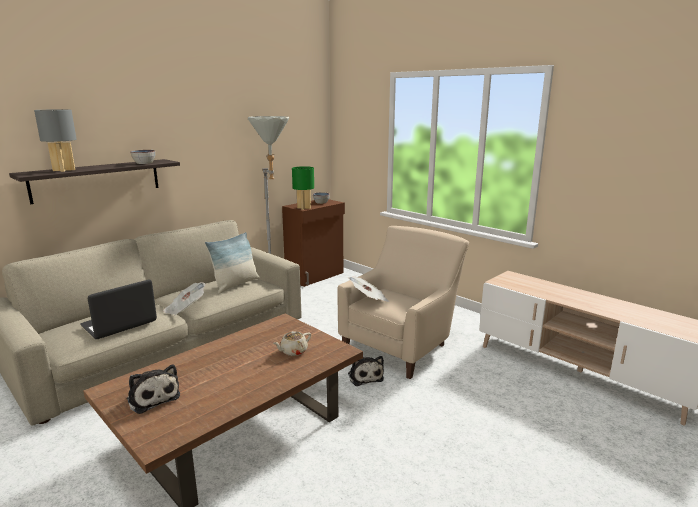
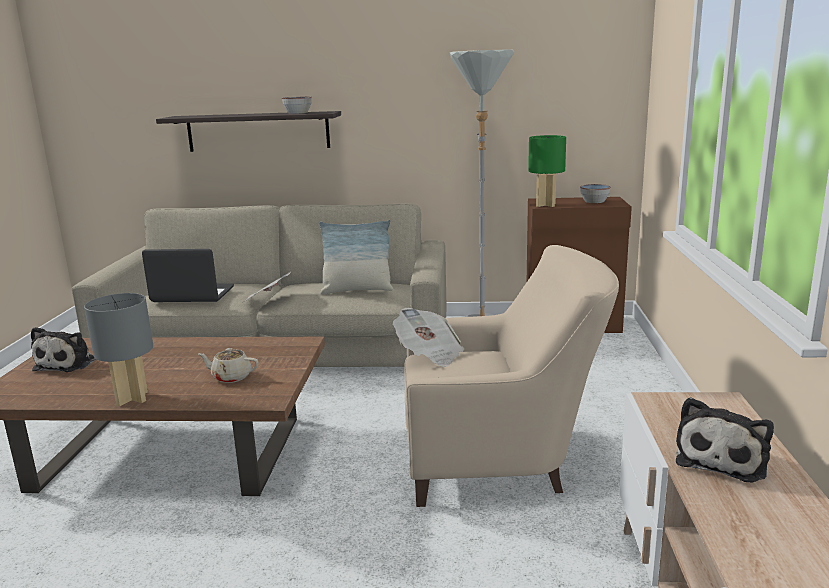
camera: 50 degrees right, 0 degrees up
grey table lamp [34,109,77,172] -> grey table lamp moved to [84,293,153,406]
plush toy [348,356,384,386] -> plush toy moved to [676,397,774,482]

